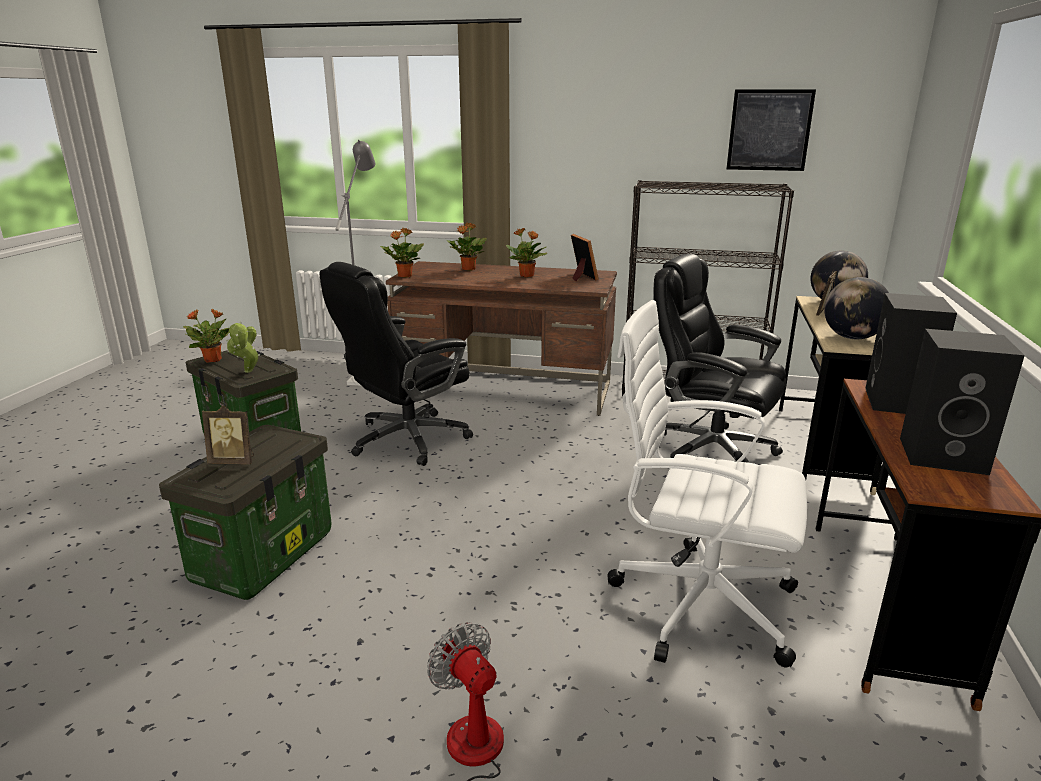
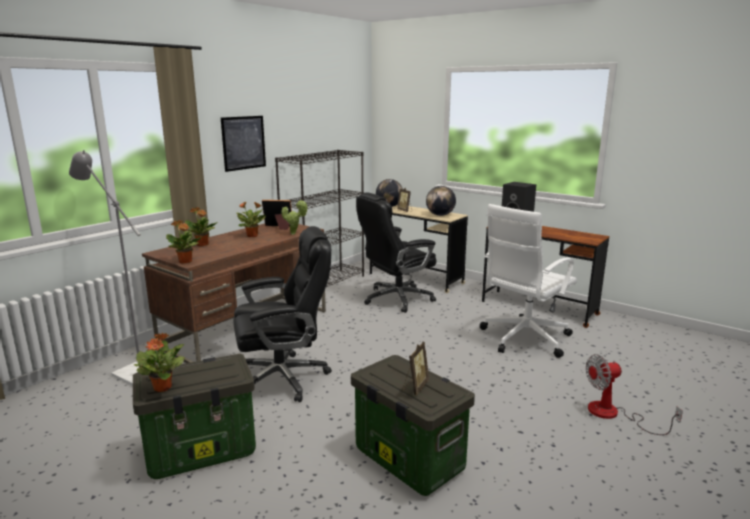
camera: 65 degrees left, 5 degrees down
potted plant [227,322,260,373] -> potted plant moved to [281,200,308,235]
black office chair [320,262,473,466] -> black office chair turned 90 degrees counterclockwise [233,226,332,402]
picture [727,89,816,171] -> picture moved to [221,116,266,172]
black speaker [900,329,1025,475] -> none

